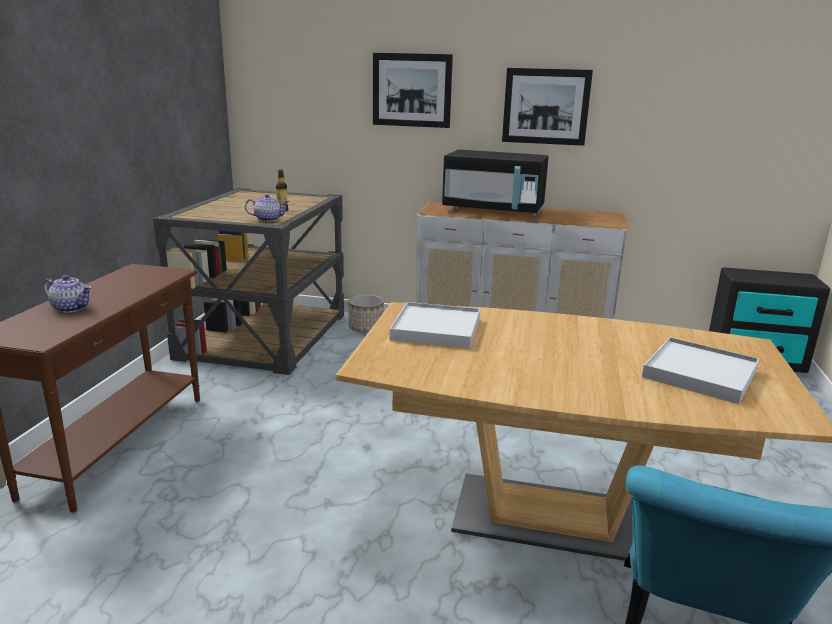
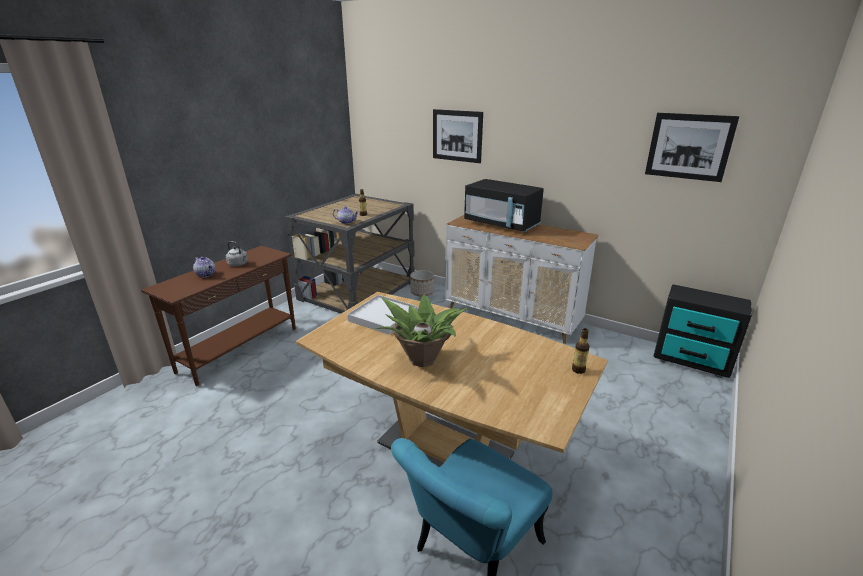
camera: 20 degrees right, 5 degrees up
picture [502,68,593,146] -> picture moved to [645,113,739,182]
white tray [642,337,759,404] -> none
none -> grey kettle [226,241,248,266]
none -> potted plant [374,294,467,367]
none -> bottle [572,328,590,374]

